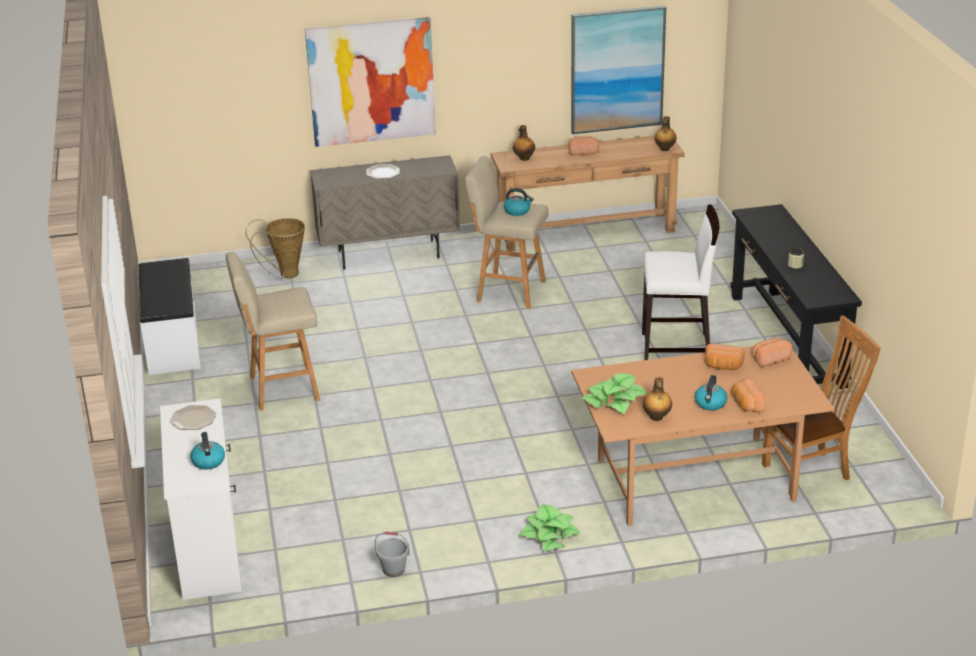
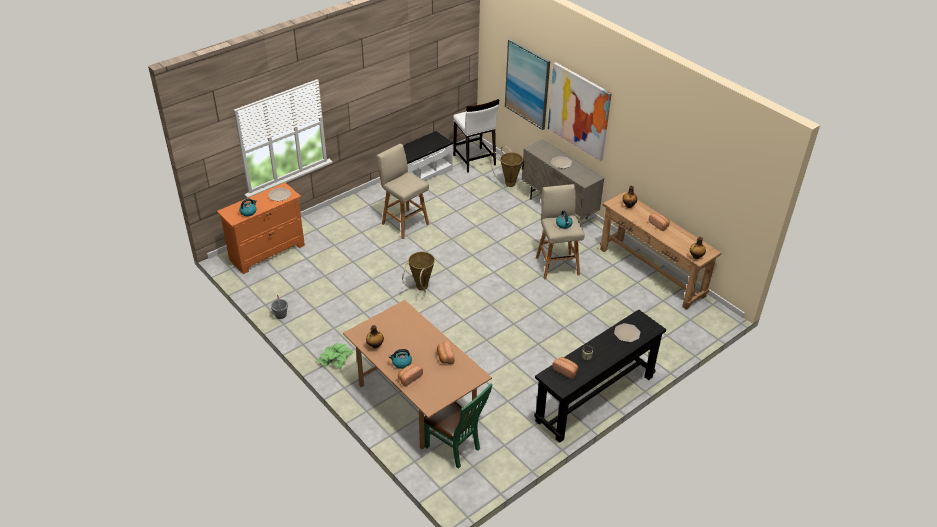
camera: 60 degrees right, 10 degrees up
white dresser [160,398,242,600] -> orange dresser [217,182,305,274]
picture [571,5,666,134] -> picture moved to [505,39,550,130]
potted plant [581,373,647,414] -> none
white stool [642,204,719,360] -> white stool moved to [453,99,499,173]
bread [752,338,793,367] -> bread moved to [552,357,578,379]
brown chair [762,315,881,496] -> green chair [424,383,492,469]
none -> basket [402,252,435,292]
none -> plate [614,323,640,342]

